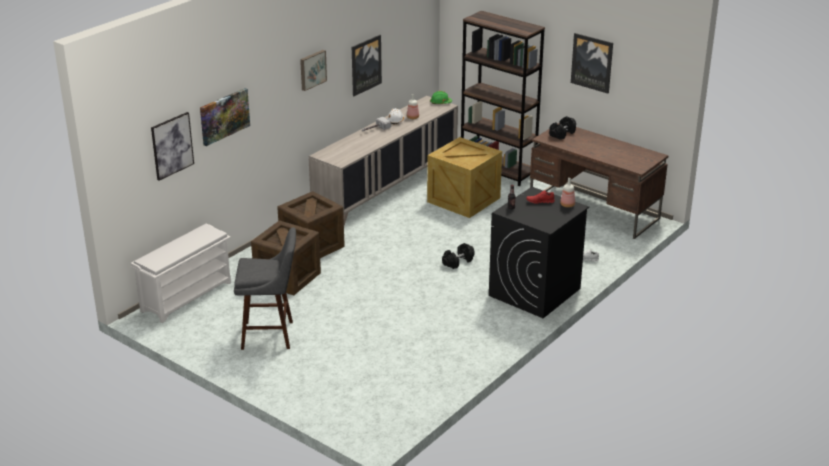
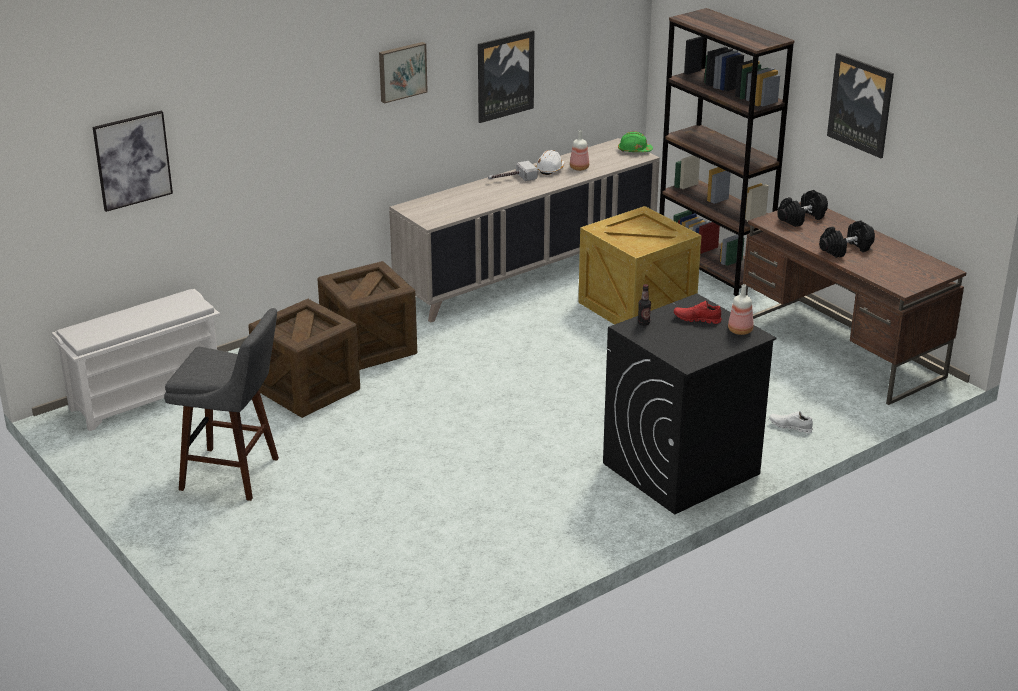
camera: 15 degrees right, 0 degrees up
picture [200,88,250,146] -> none
black dumbbell [442,243,474,269] -> black dumbbell moved to [819,221,875,258]

